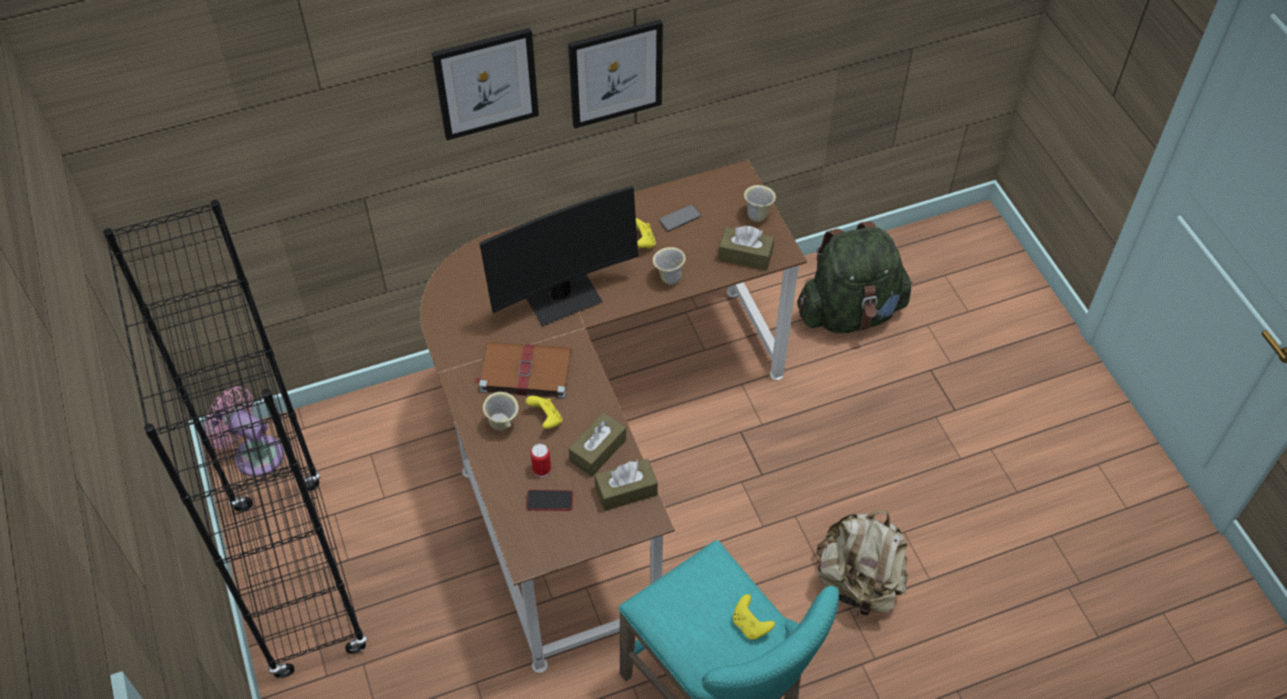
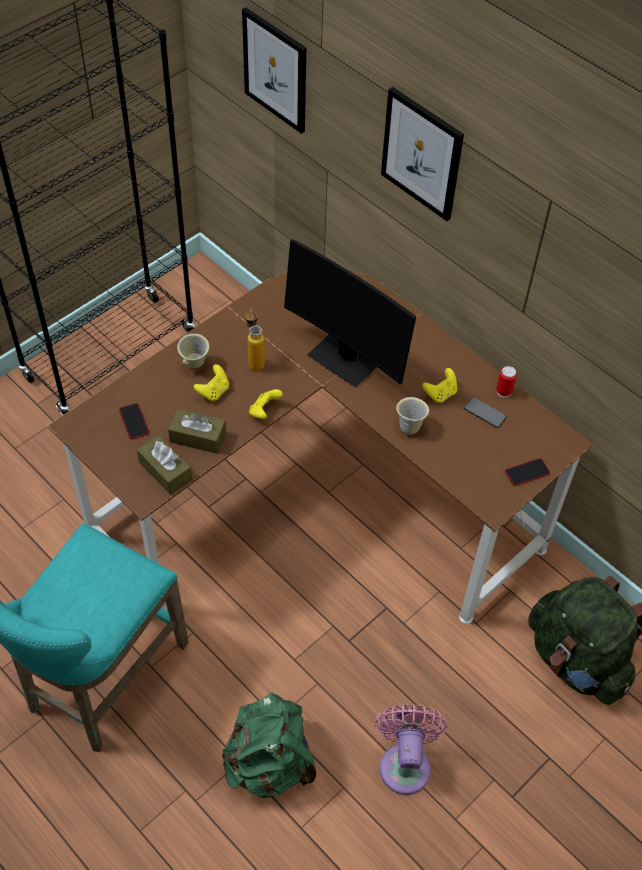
camera: 65 degrees right, 0 degrees up
pink fan [204,386,284,477] -> pink fan moved to [375,704,447,795]
brown book [474,342,572,399] -> bottle [245,308,265,371]
can [531,444,551,477] -> can moved to [496,366,517,398]
picture [568,19,663,128] -> picture moved to [242,7,306,134]
brown tissue box [718,226,774,270] -> none
yellow game controller [733,594,775,640] -> yellow game controller moved to [249,389,283,419]
beige mug [744,185,776,222] -> phone [505,458,550,486]
beige backpack [817,511,908,616] -> green backpack [222,692,316,798]

